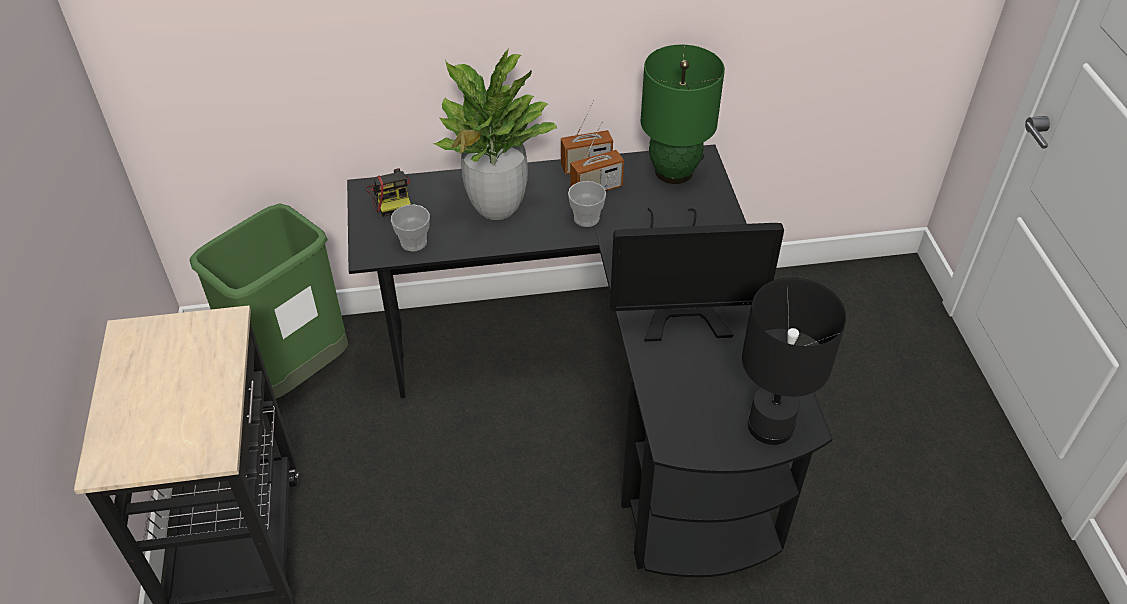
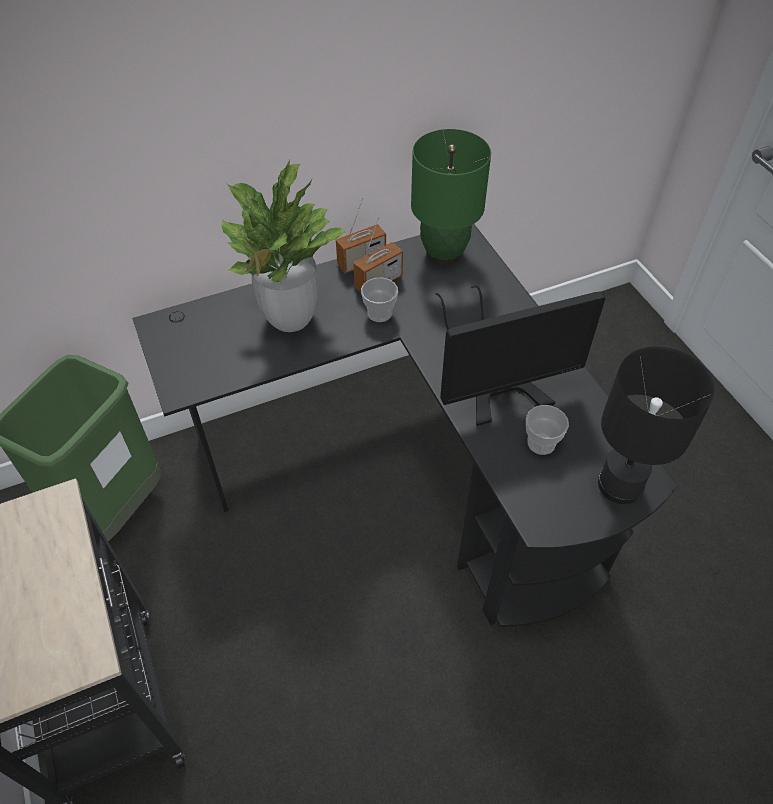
camera: 15 degrees left, 5 degrees up
camera [366,168,411,217] -> none
cup [391,205,430,251] -> cup moved to [526,405,569,455]

